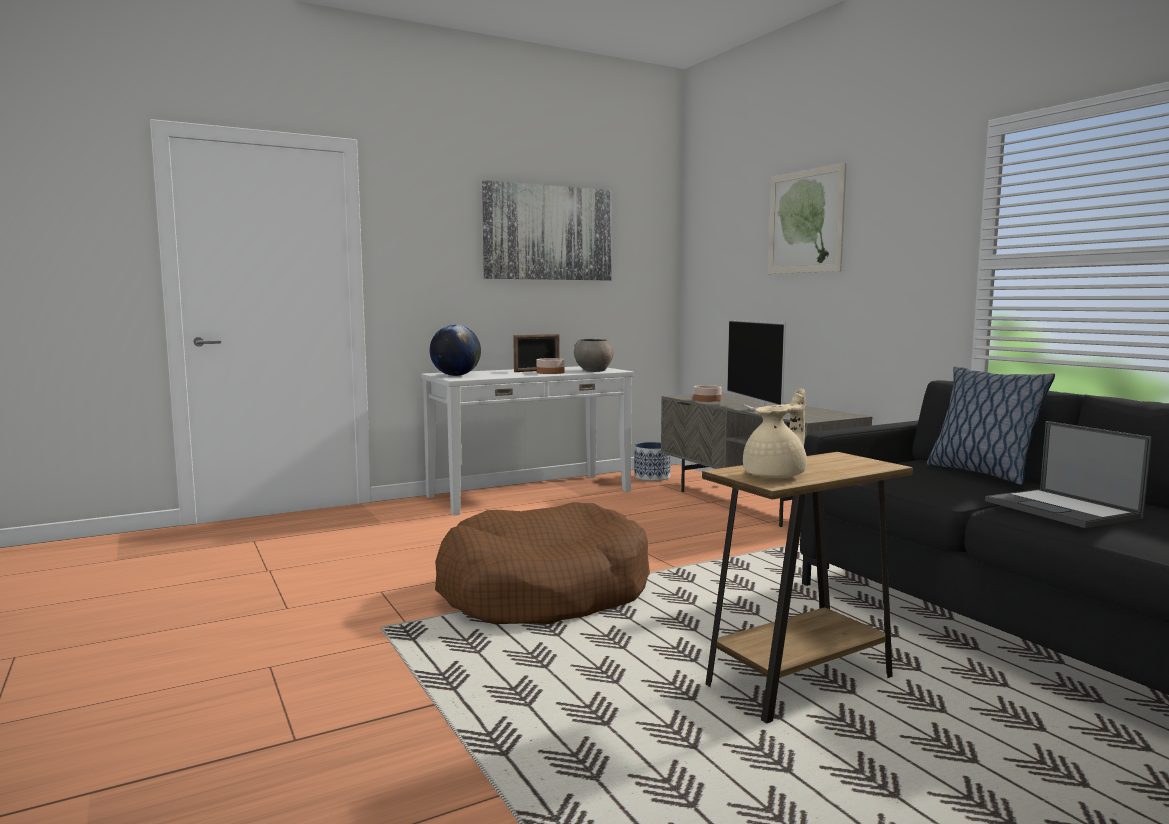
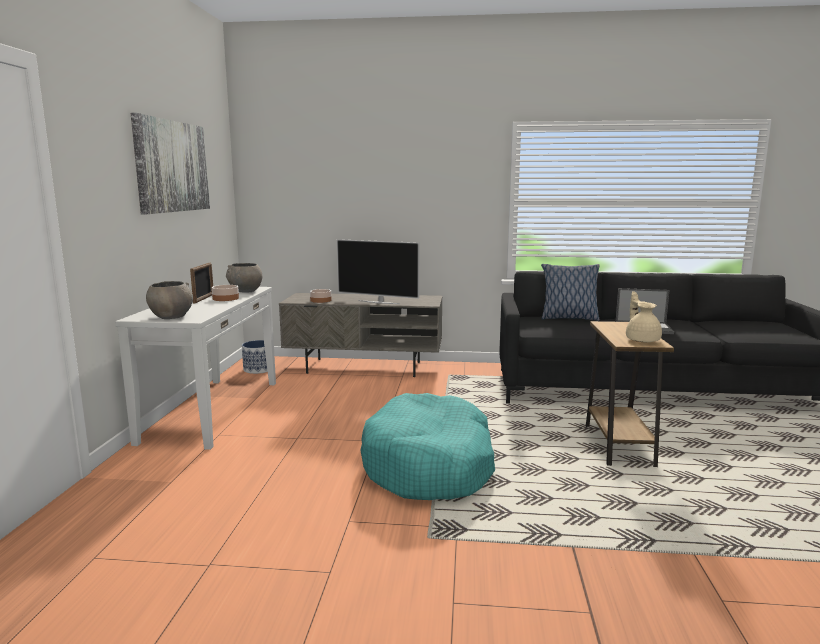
camera: 55 degrees left, 5 degrees up
globe [430,325,481,376] -> grey bowl [146,281,193,319]
brown dog bed [435,502,650,624] -> turquoise dog bed [361,393,495,500]
picture [768,162,846,274] -> none

